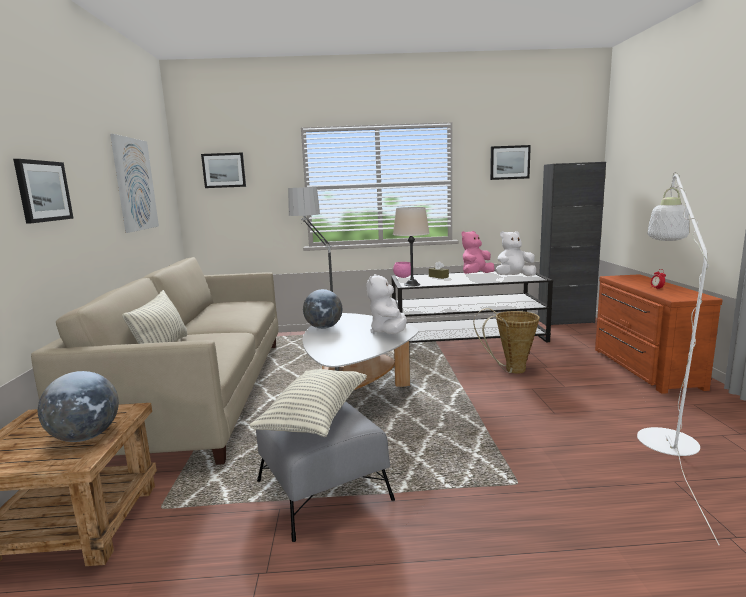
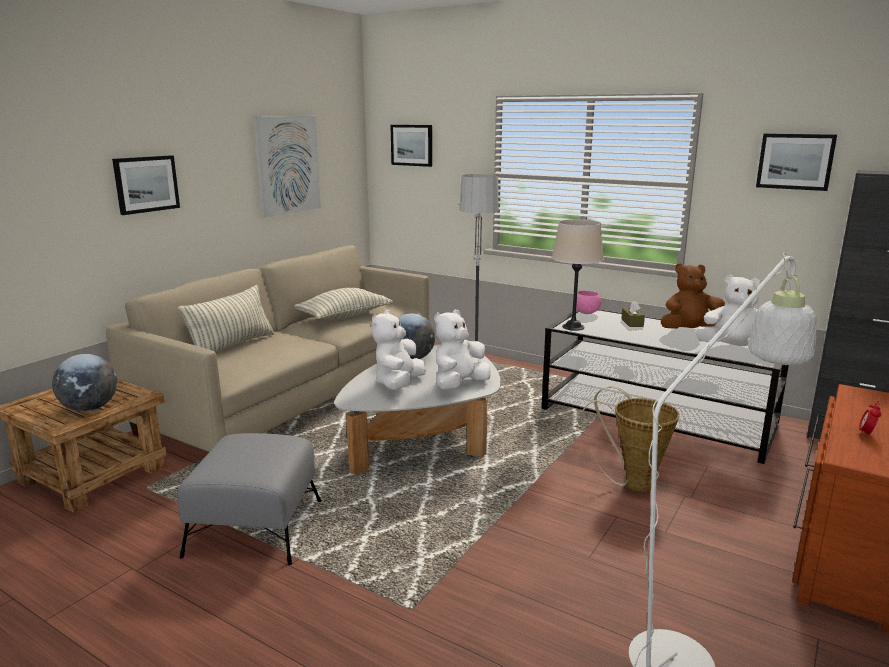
camera: 35 degrees right, 5 degrees up
pillow [249,369,367,437] -> pillow moved to [294,288,393,319]
pink plush toy [462,231,495,274] -> brown plush toy [661,263,725,329]
none -> white plush toy [371,310,426,390]

